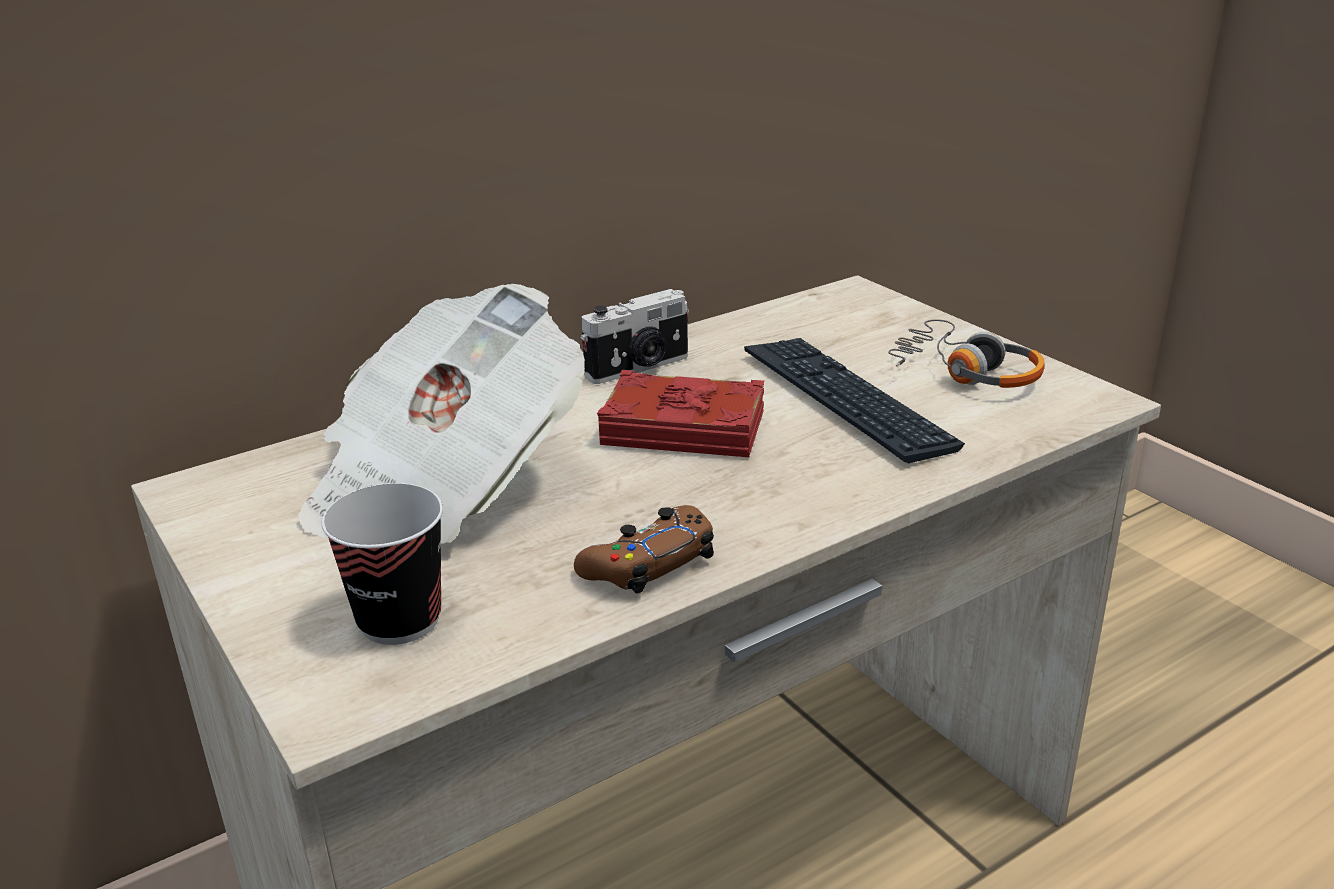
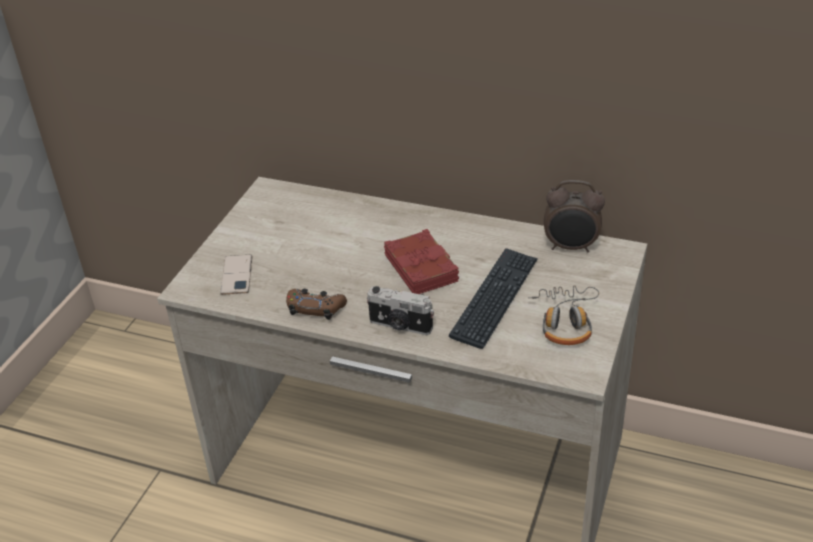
camera: 55 degrees right, 10 degrees up
newspaper [298,284,585,544] -> none
cup [322,483,443,645] -> phone [220,254,252,295]
camera [581,289,689,384] -> camera moved to [367,286,434,335]
none -> alarm clock [544,180,605,253]

